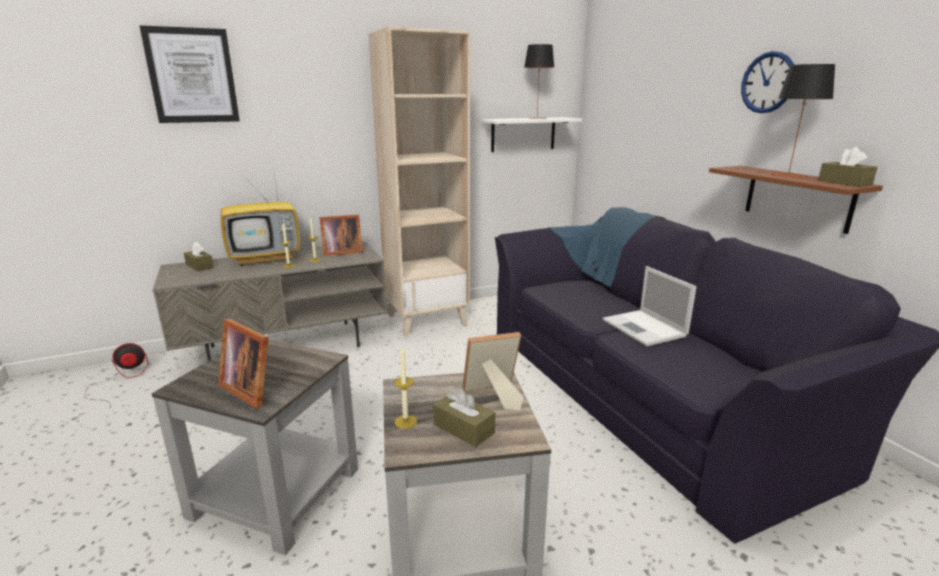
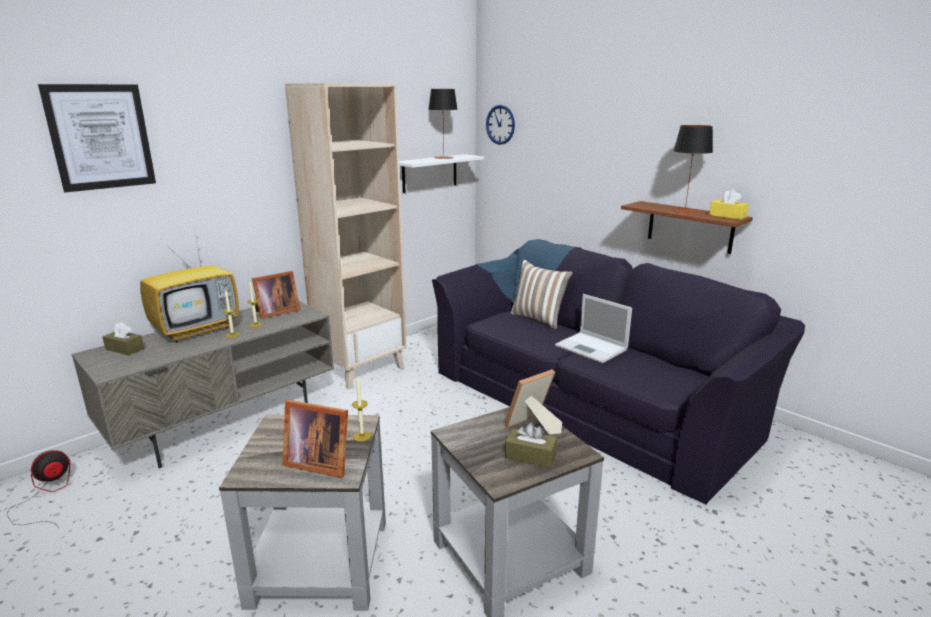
camera: 20 degrees left, 0 degrees up
candle [394,348,417,429] -> candle moved to [352,377,371,442]
wall clock [741,51,794,113] -> wall clock moved to [486,105,515,145]
brown tissue box [818,147,878,187] -> yellow tissue box [709,189,749,220]
none -> pillow [510,260,573,330]

